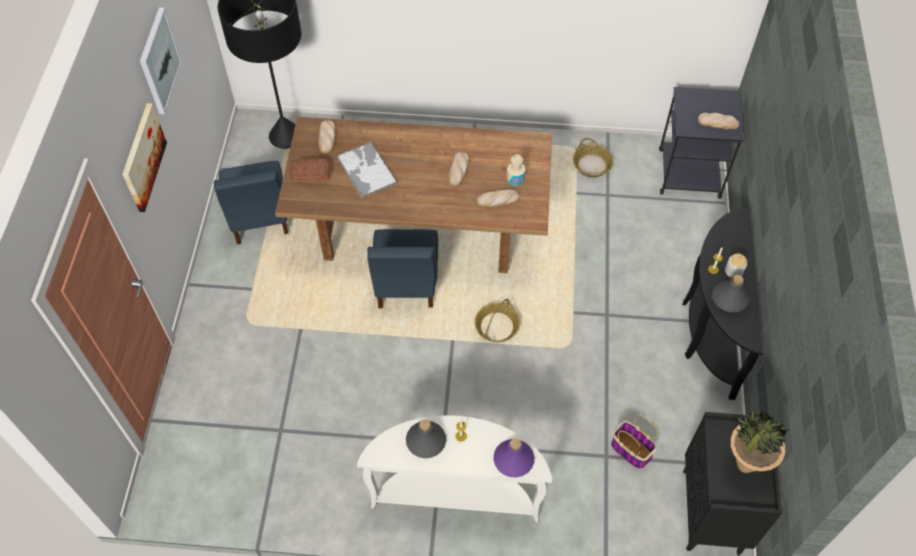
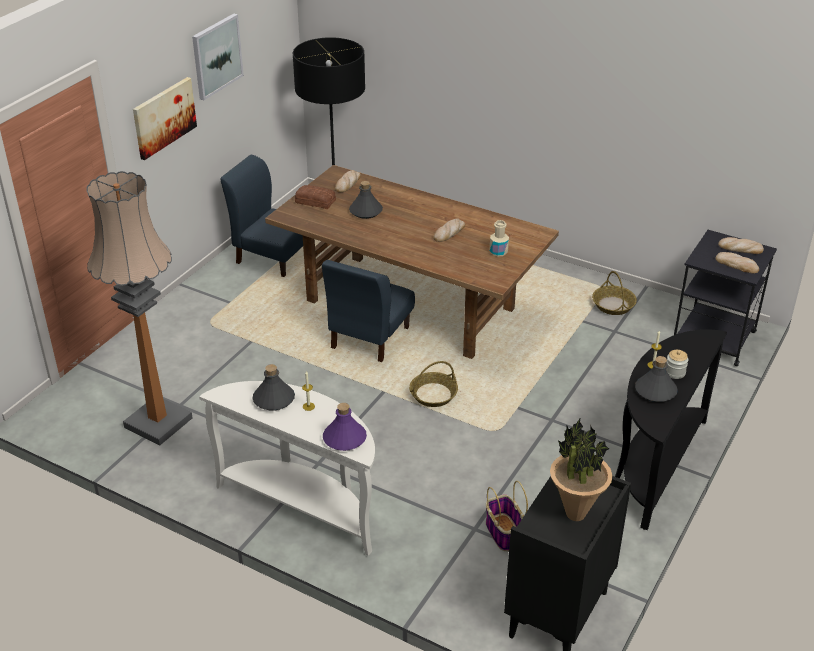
camera: 25 degrees right, 20 degrees down
blue chair [214,161,289,245] -> blue chair turned 105 degrees clockwise [220,155,303,277]
tray [337,142,398,198] -> grey bottle [349,181,383,219]
bread [477,189,520,207] -> bread moved to [718,237,764,254]
none -> floor lamp [87,171,193,445]

